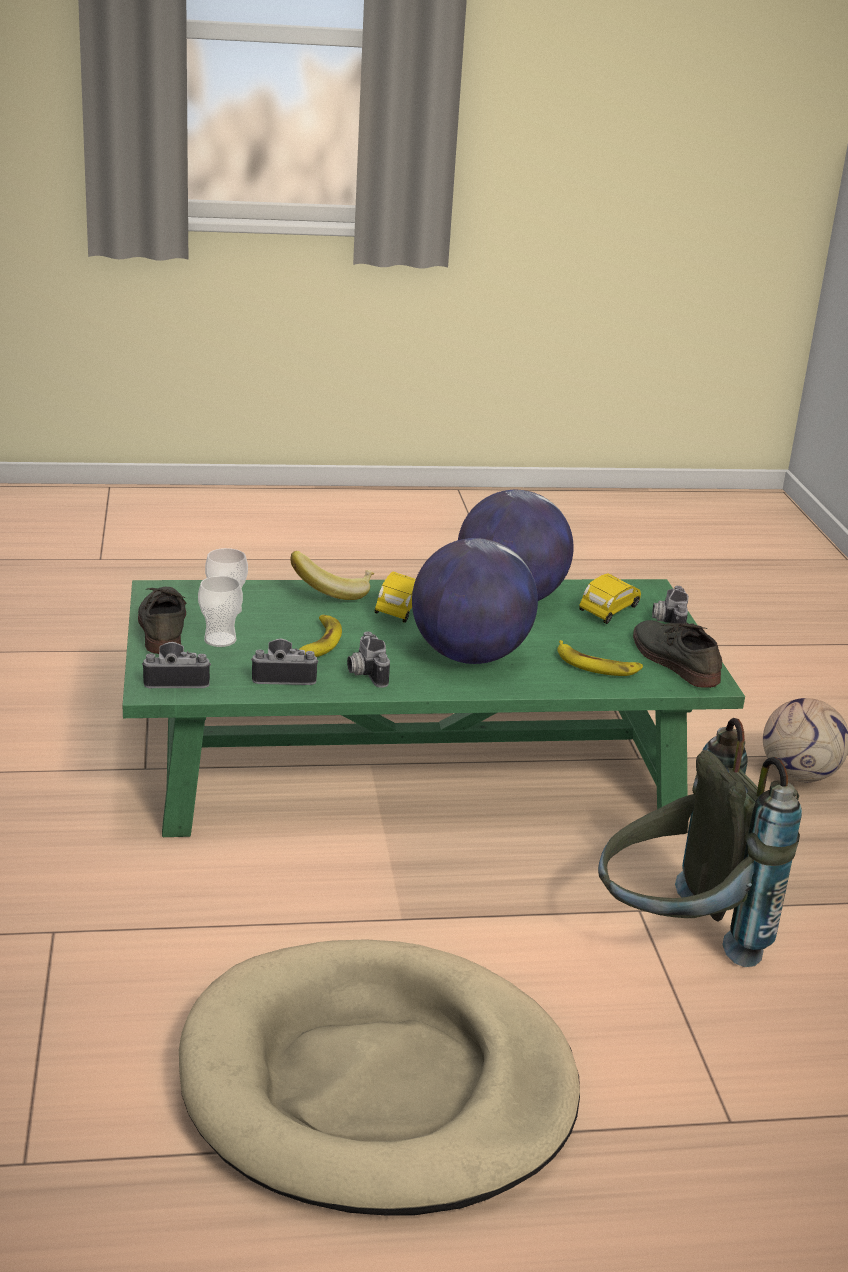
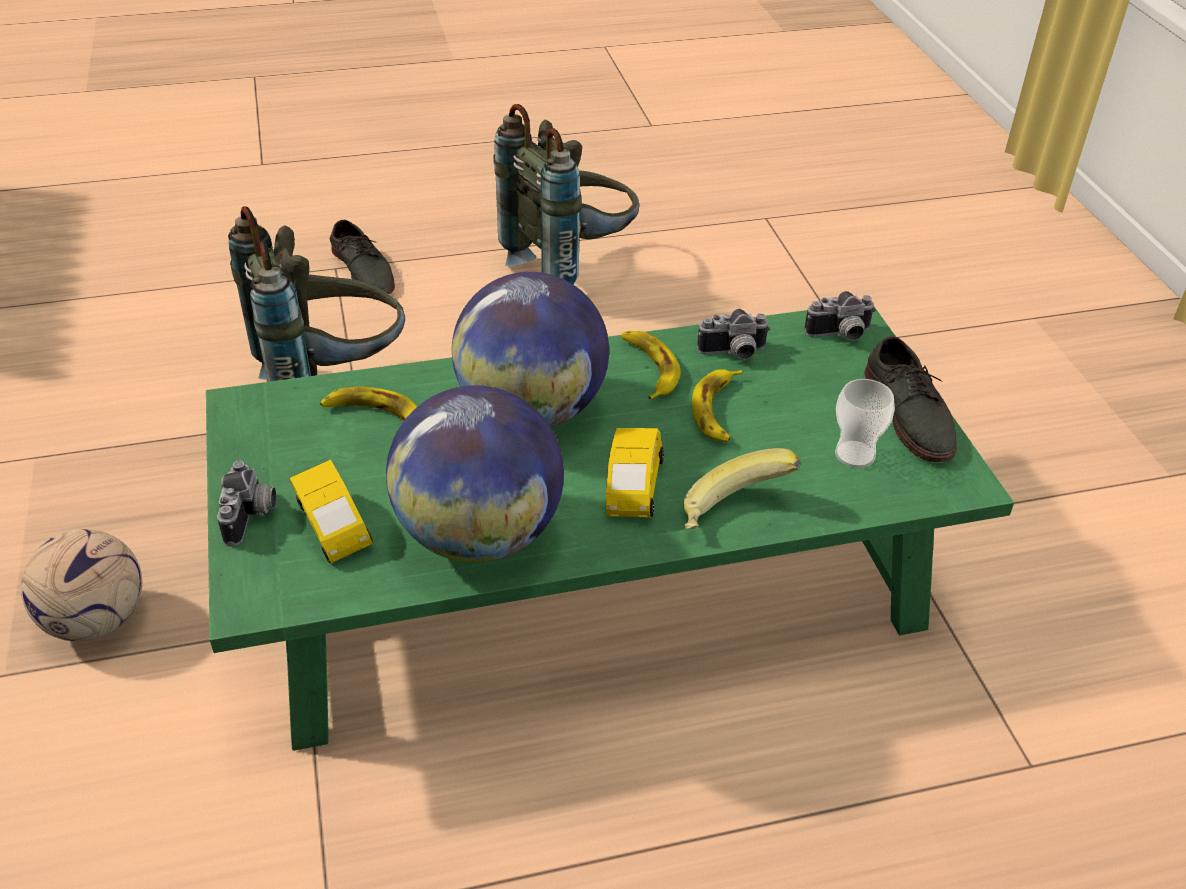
camera: 175 degrees right, 15 degrees up
beige dog bed [179,939,580,1215] -> grey backpack [493,104,639,285]
cup [198,576,243,647] -> none
camera [347,632,390,688] -> banana [621,331,681,400]
yellow toy car [579,574,641,624] -> yellow toy car turned 60 degrees counterclockwise [289,460,373,563]
grey shoe [633,620,722,688] -> grey shoe moved to [330,220,395,294]

